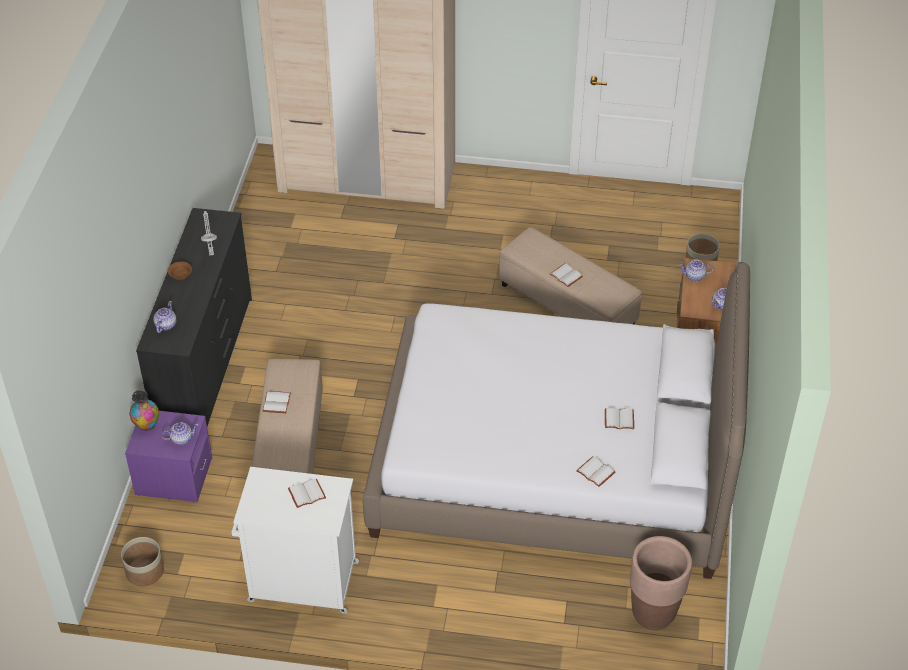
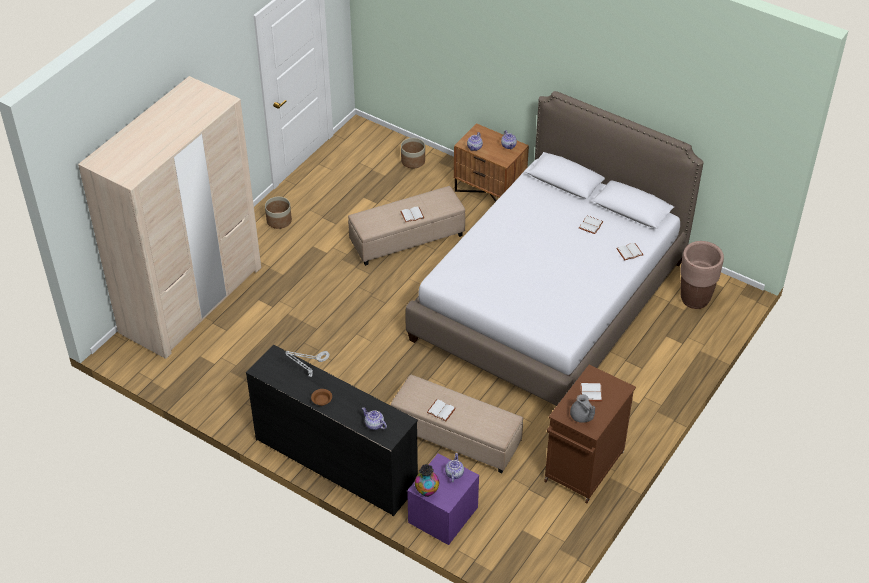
camera: 65 degrees left, 0 degrees up
planter [121,537,164,586] -> planter moved to [265,197,292,229]
white cabinet [232,467,359,613] -> brown cabinet [544,365,636,504]
none -> grey teapot [570,394,595,423]

